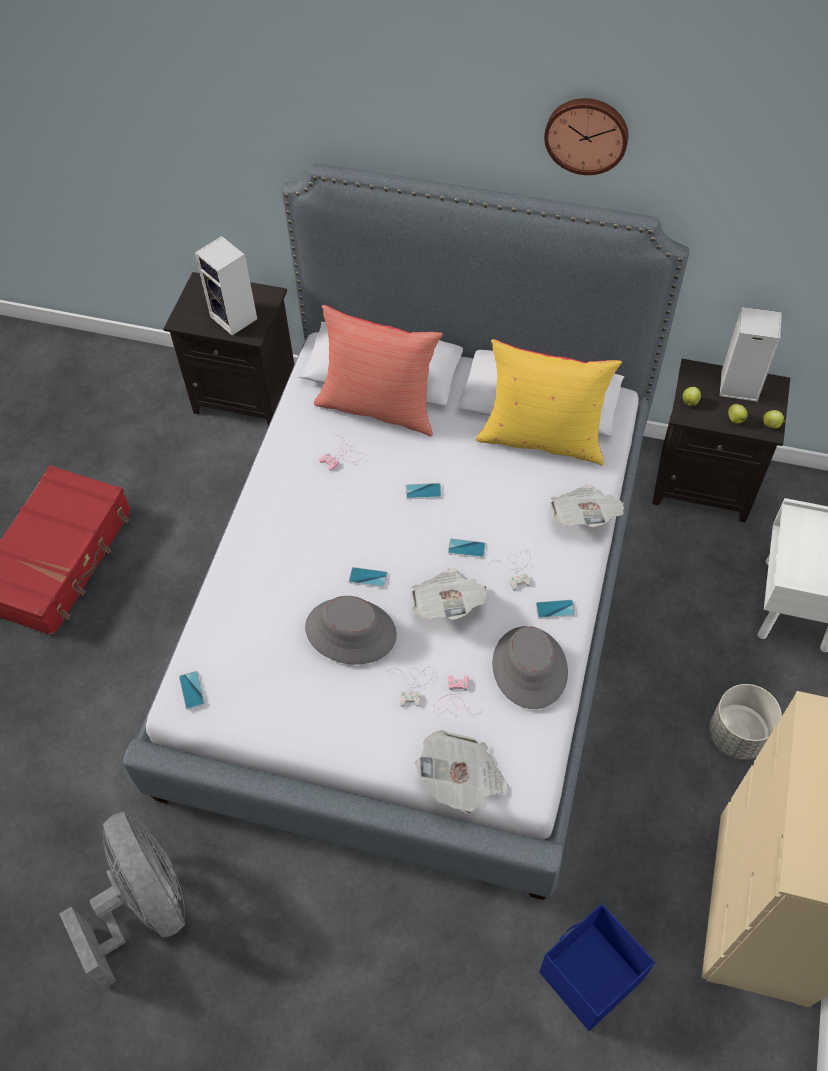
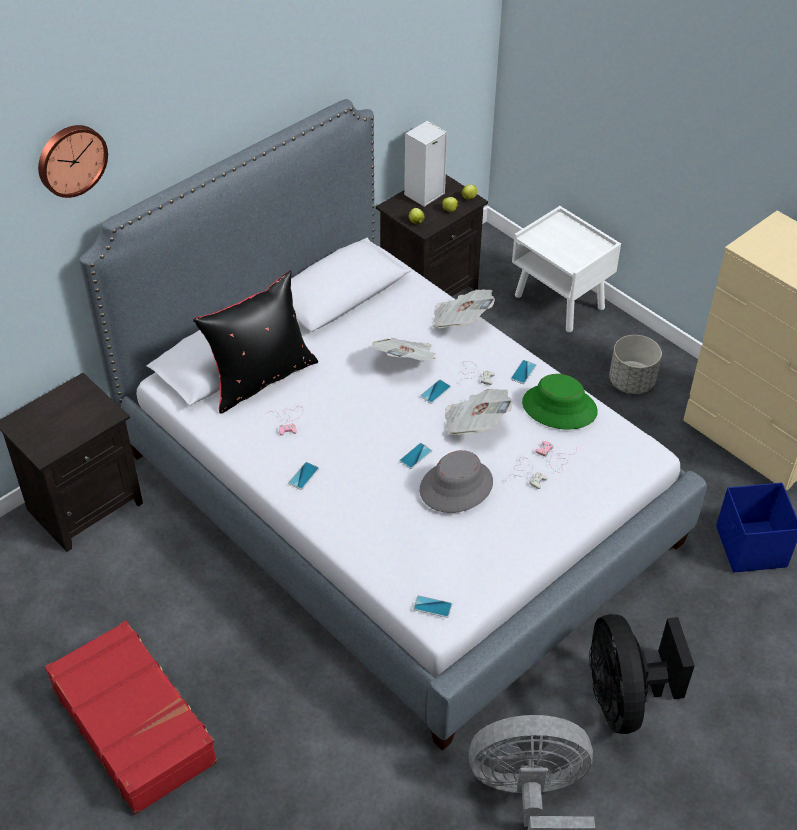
camera: 60 degrees left, 10 degrees down
speaker [195,236,257,336] -> none
red pillow [314,305,443,437] -> black pillow [193,271,318,414]
phone [405,483,442,499] -> phone moved to [288,462,319,490]
newspaper [415,730,509,813] -> newspaper moved to [372,338,436,360]
yellow pillow [476,339,622,466] -> none
grey hat [492,626,568,709] -> green hat [522,374,598,430]
wall clock [544,98,628,175] -> wall clock moved to [38,125,108,198]
none -> black fan [589,614,695,734]

